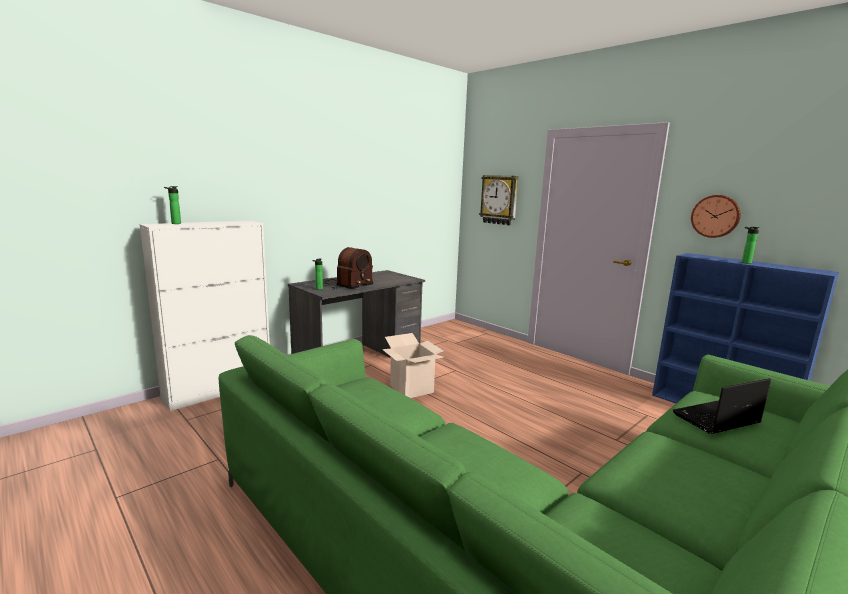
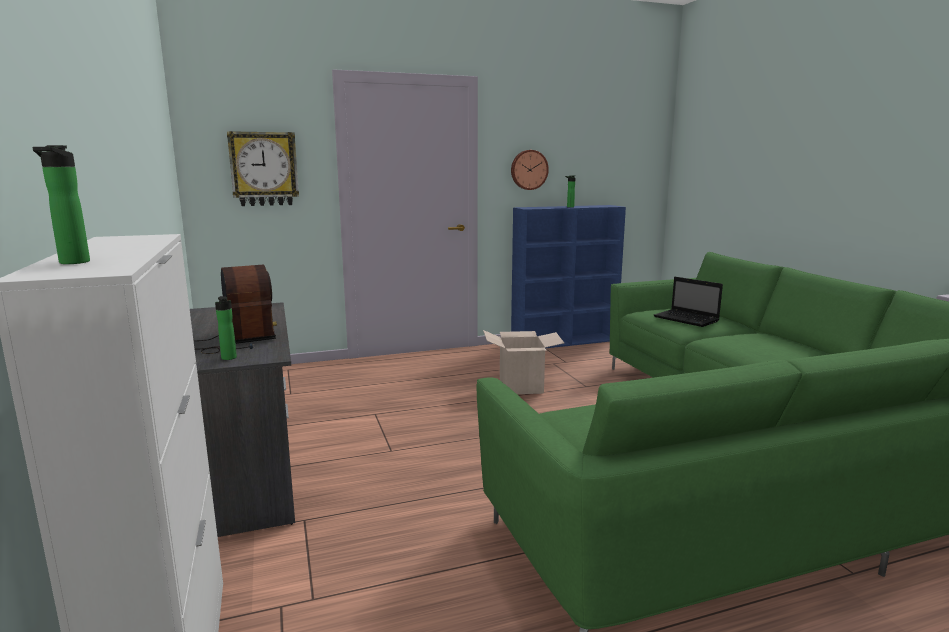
camera: 65 degrees left, 0 degrees up
cardboard box [382,333,443,398] -> cardboard box moved to [483,330,564,394]
laptop [672,378,771,434] -> laptop turned 45 degrees counterclockwise [654,277,723,327]

